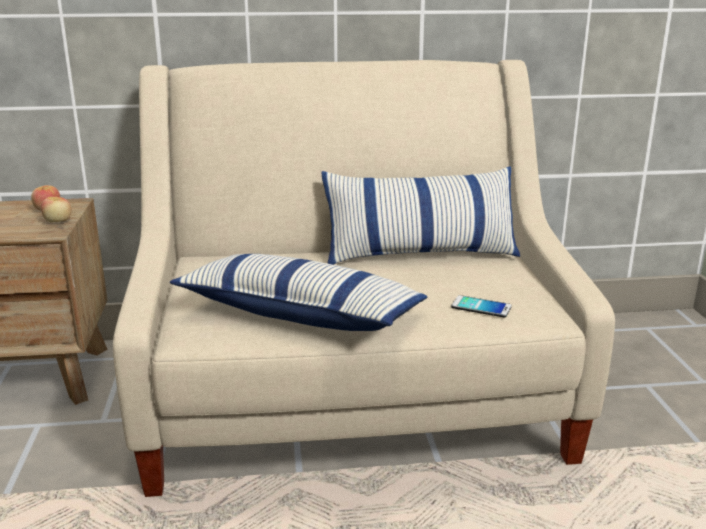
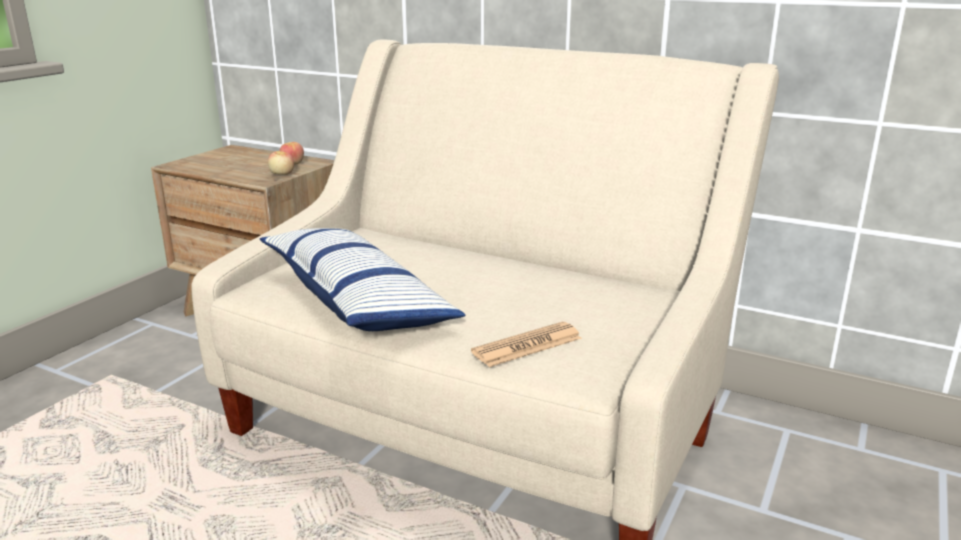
camera: 35 degrees right, 0 degrees up
pillow [321,167,520,265] -> none
phone [451,295,512,317] -> newspaper [471,322,582,367]

